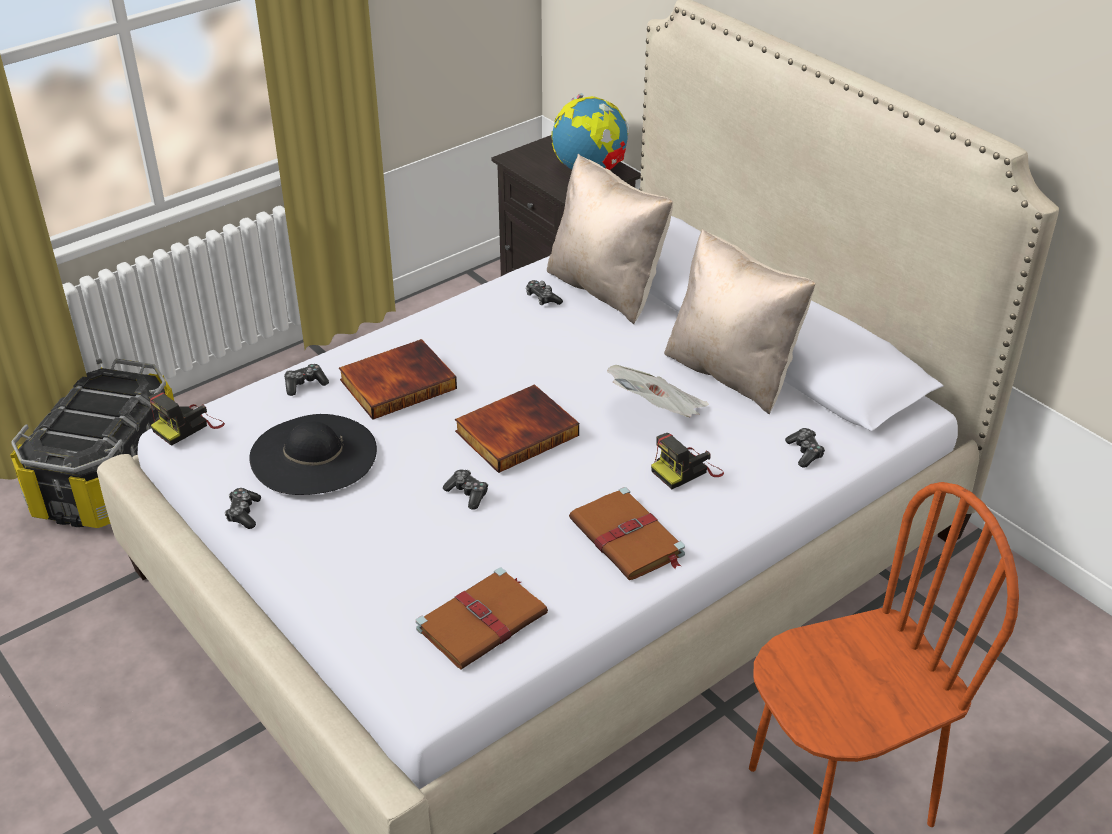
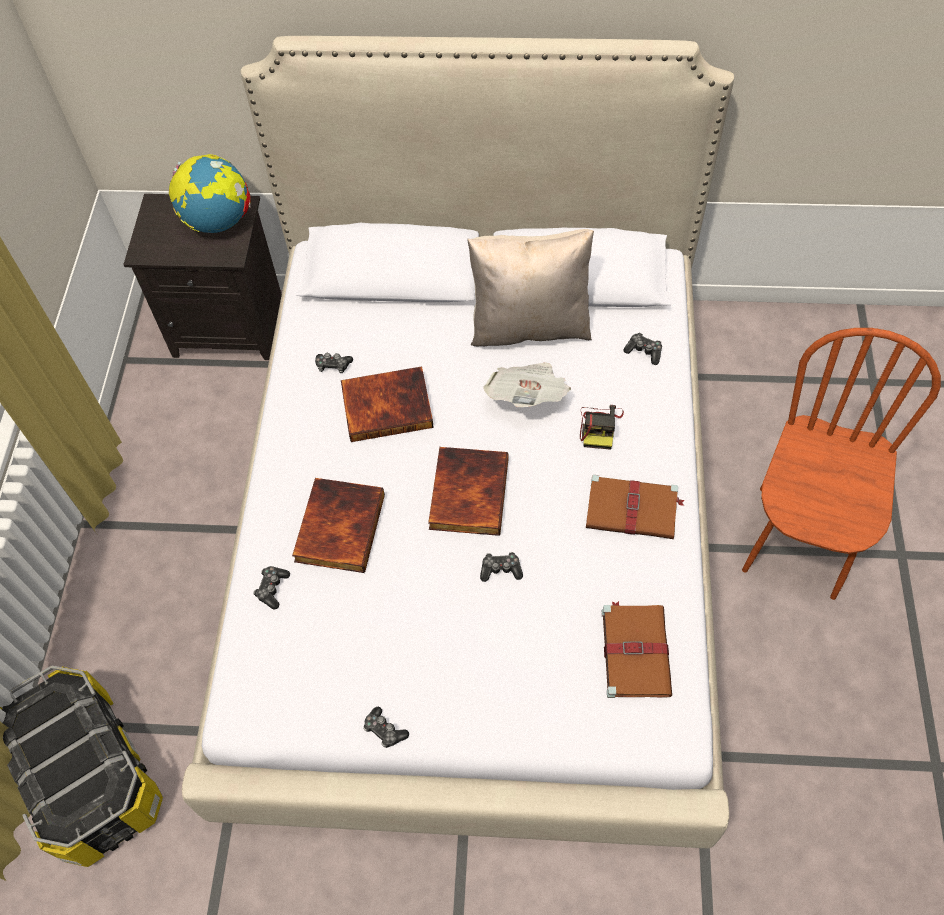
camera: 45 degrees left, 20 degrees up
camera [149,392,225,446] -> none
black hat [249,414,377,495] -> none
beige pillow [547,154,673,324] -> none
none -> book [341,366,434,442]

